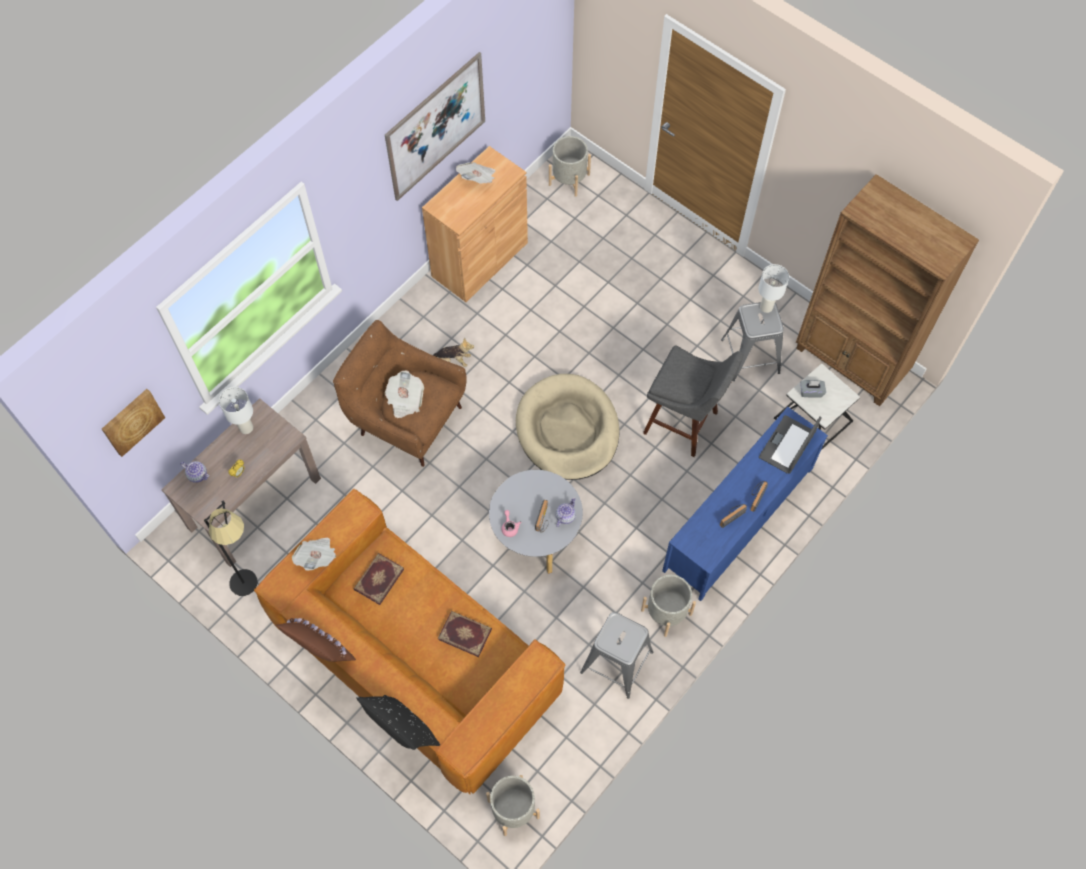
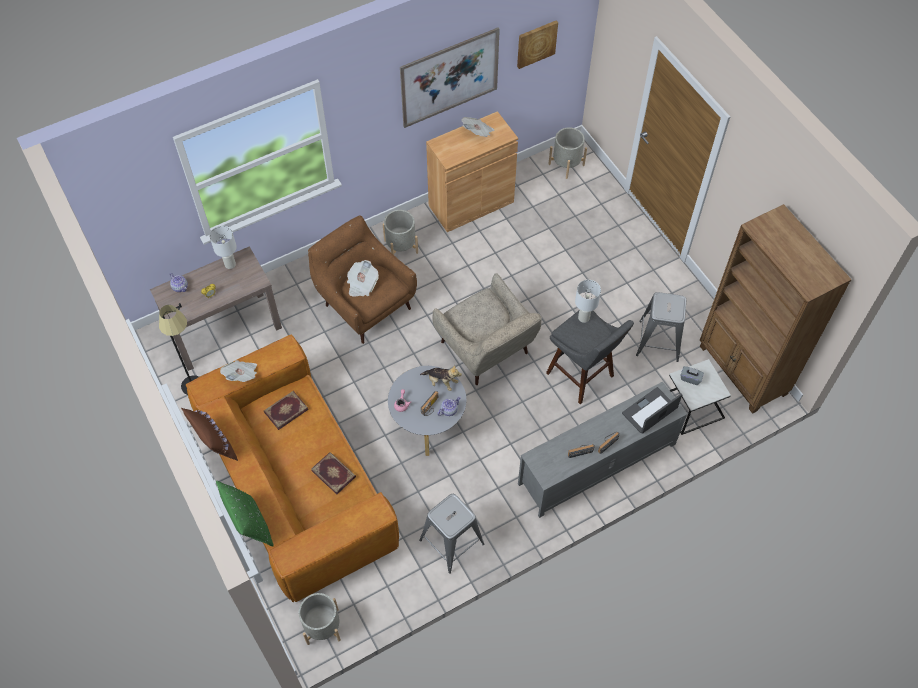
camera: 20 degrees right, 5 degrees down
picture [102,389,165,457] -> picture moved to [517,20,558,69]
black pillow [356,695,440,750] -> green pillow [216,480,274,546]
plush toy [433,338,474,367] -> plush toy moved to [420,365,462,391]
beige dog bed [516,374,619,480] -> beige armchair [432,273,542,385]
grey planter [641,575,696,637] -> grey planter moved to [383,210,418,255]
blue tv stand [662,407,828,601] -> grey tv stand [518,382,687,518]
white table lamp [758,264,789,313] -> white table lamp moved to [575,280,601,323]

